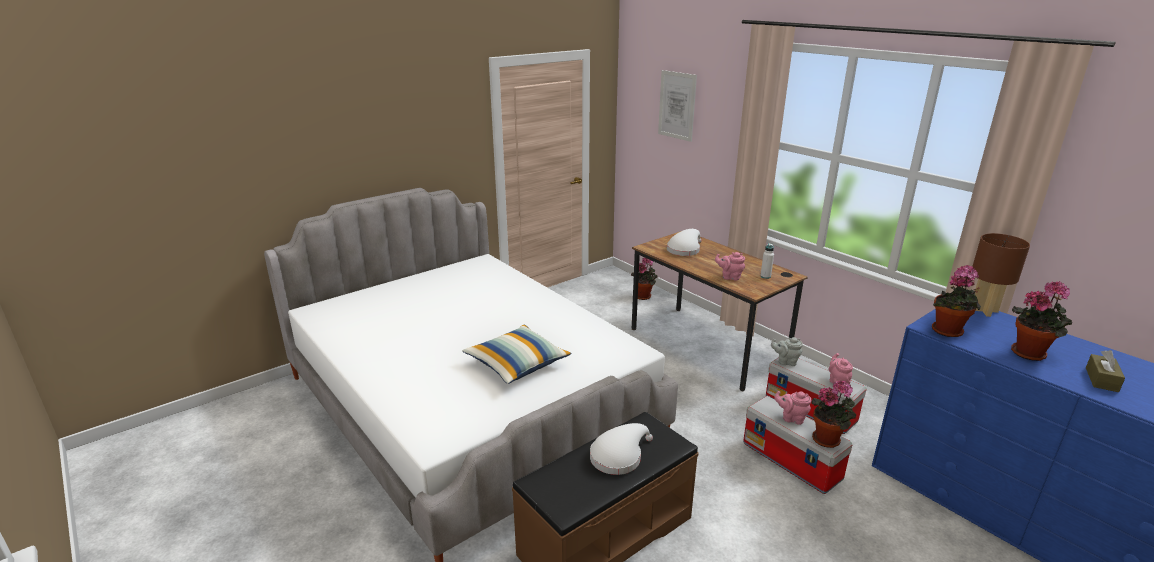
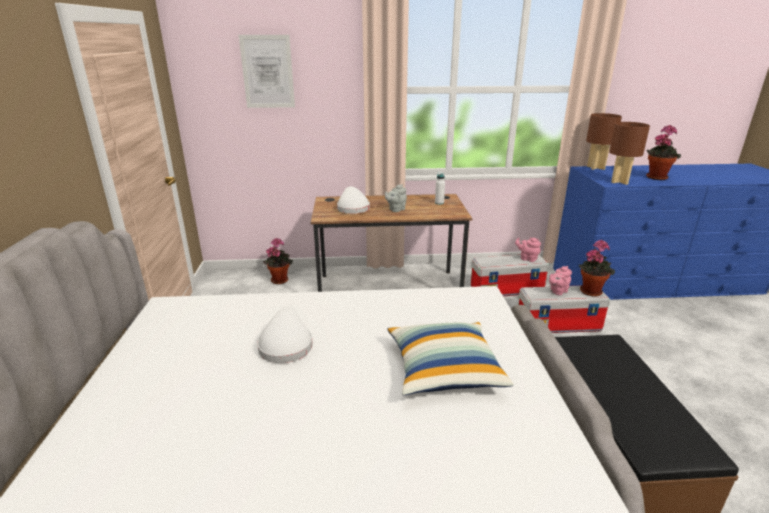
camera: 55 degrees left, 0 degrees up
white hat [590,423,653,475] -> white hat moved to [257,306,313,363]
pink teapot [715,252,745,281] -> none
grey teapot [771,337,803,366] -> grey teapot moved to [385,184,407,212]
potted plant [932,265,981,337] -> brown table lamp [609,122,650,185]
brown tissue box [1086,350,1125,392] -> none

